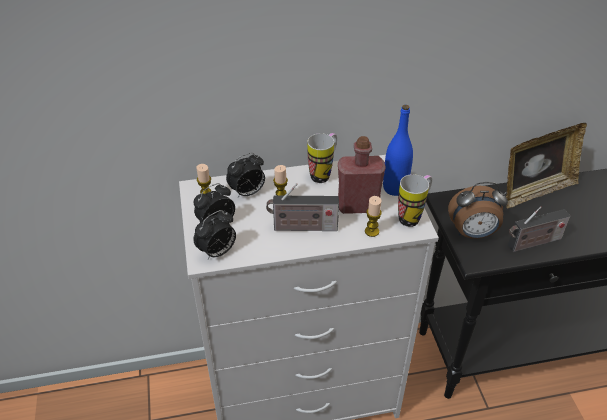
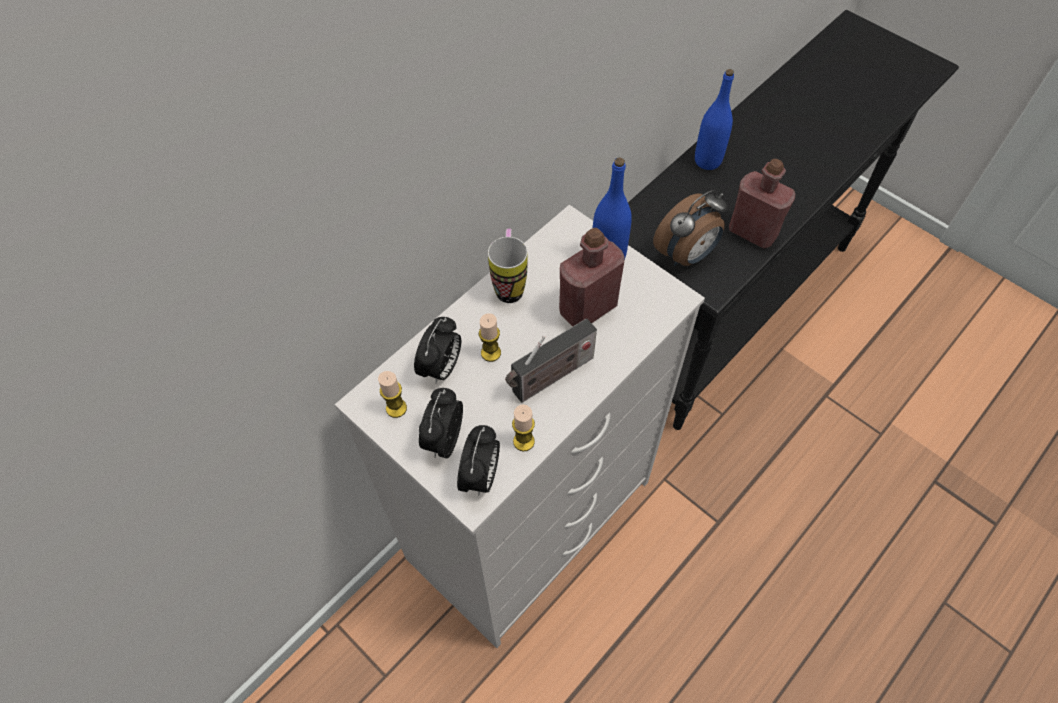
camera: 35 degrees left, 15 degrees up
candle [365,196,382,237] -> candle moved to [512,404,535,451]
mug [398,174,432,227] -> none
picture frame [506,123,587,209] -> blue bottle [695,69,734,170]
radio [508,206,571,252] -> red bottle [729,159,795,249]

